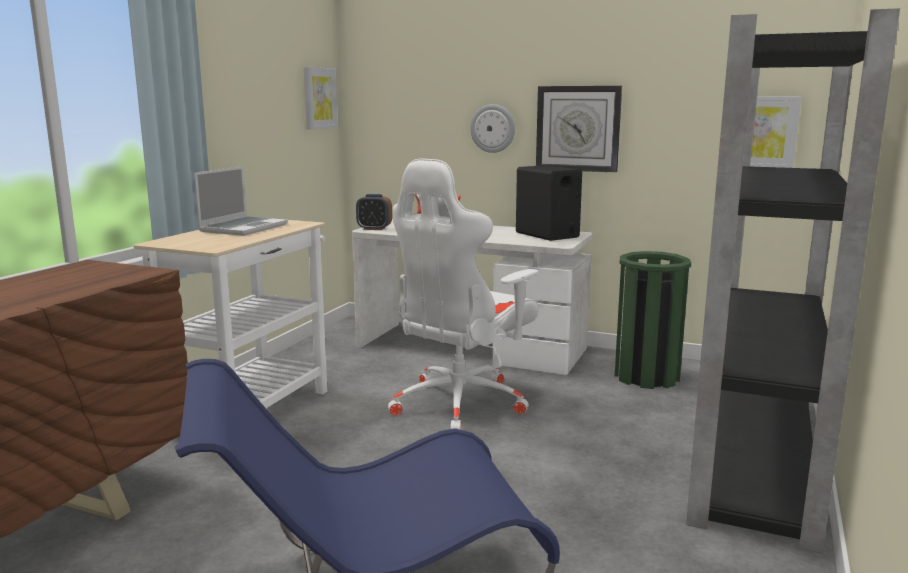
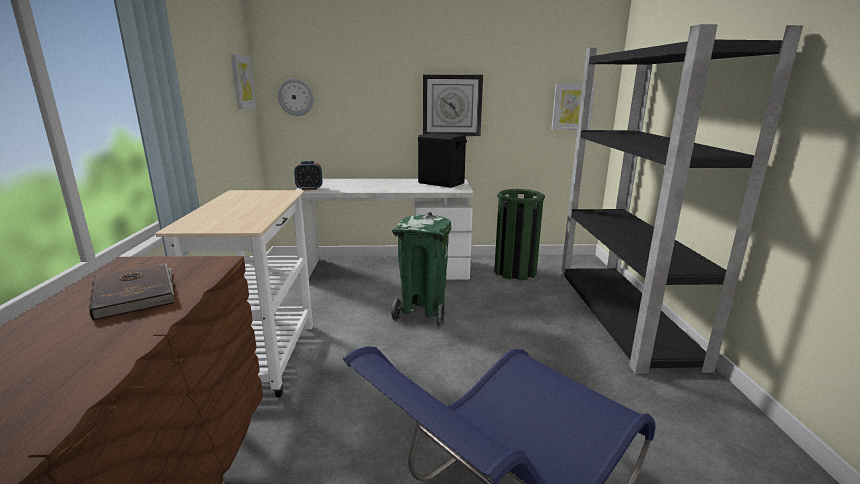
camera: 25 degrees left, 5 degrees up
laptop [194,166,288,236] -> none
white office chair [388,158,539,430] -> green trash can [391,212,451,327]
wall clock [470,104,515,153] -> wall clock moved to [278,78,314,116]
none -> brown book [89,263,174,321]

